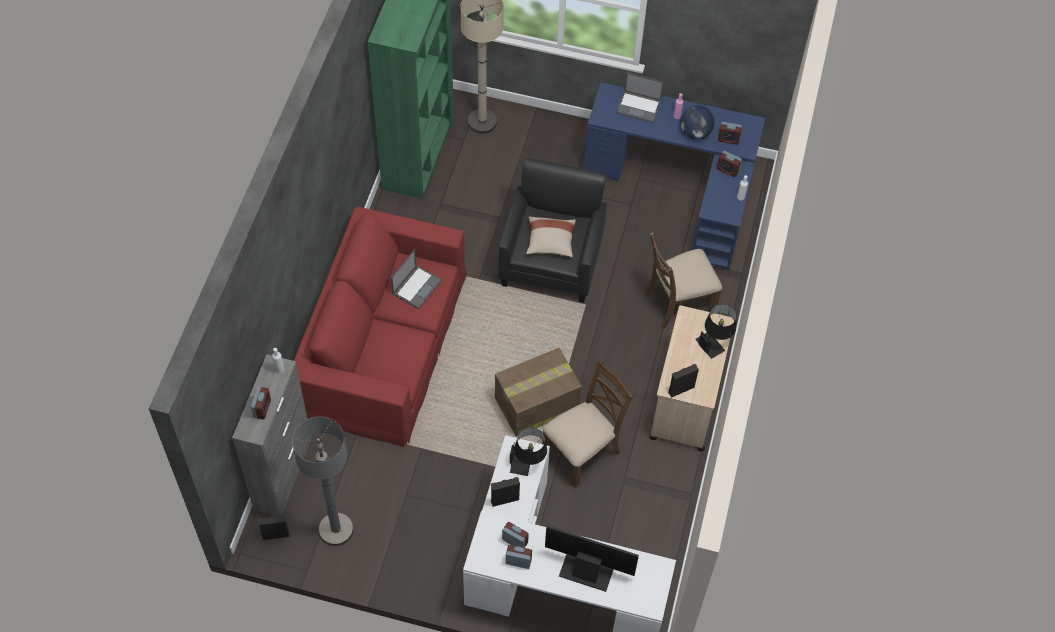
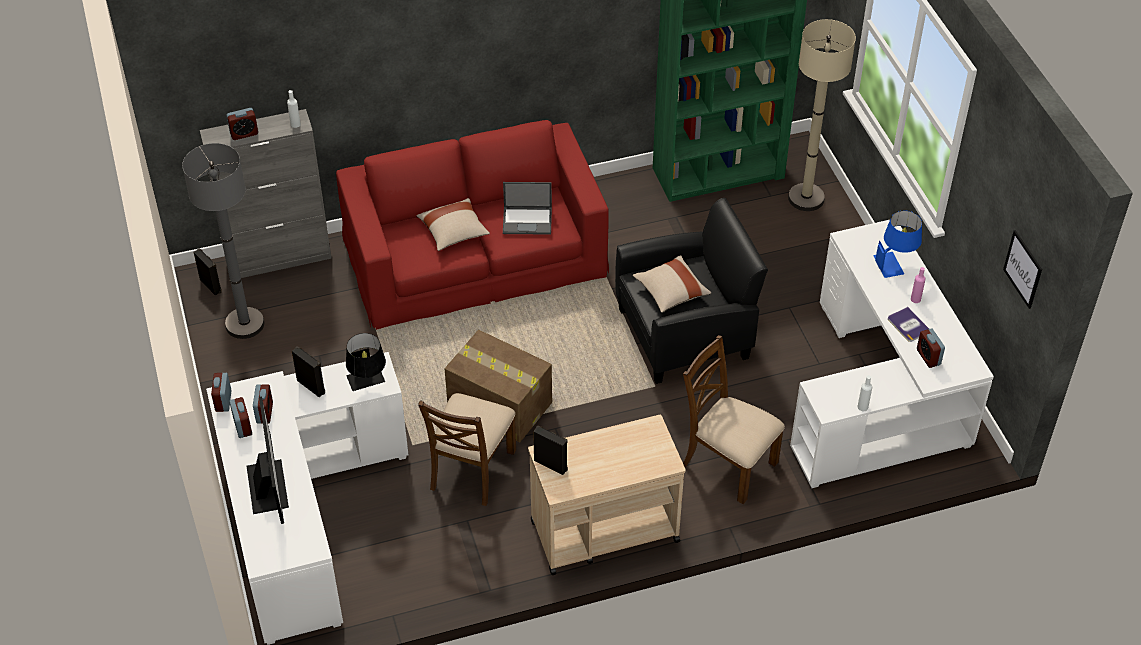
camera: 60 degrees right, 10 degrees down
brown chair [542,361,633,488] -> brown chair turned 90 degrees clockwise [418,393,516,506]
blue desk [584,82,765,270] -> white desk [790,220,994,488]
laptop [616,72,664,123] -> blue table lamp [873,211,922,278]
globe [681,105,715,139] -> book [888,307,929,342]
black table lamp [695,304,736,359] -> none
alarm clock [717,151,742,177] -> alarm clock moved to [211,373,231,412]
none -> beige pillow [417,198,490,251]
none -> picture [1003,230,1042,309]

